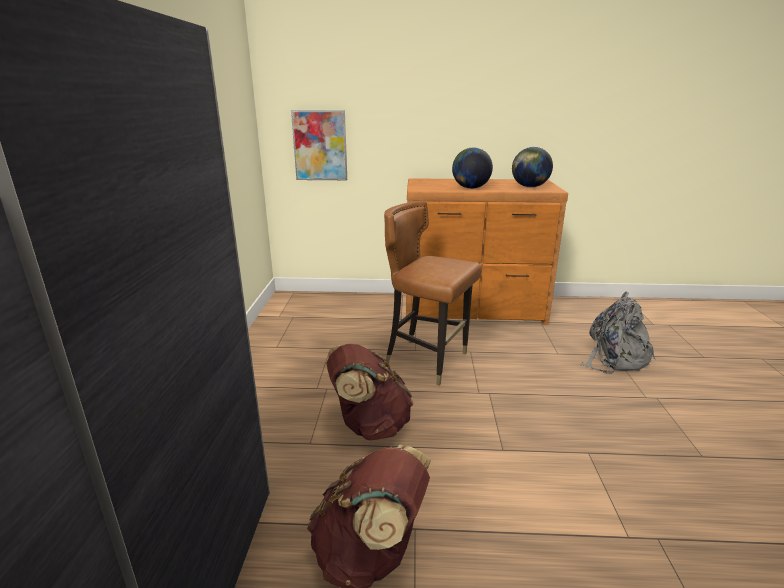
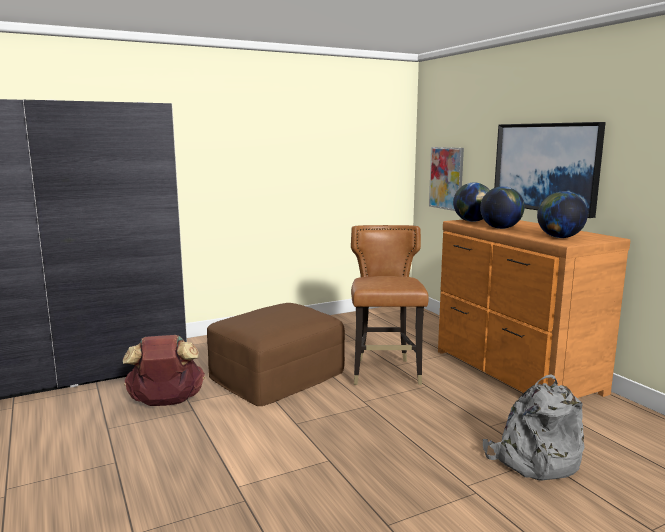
camera: 60 degrees right, 10 degrees down
brown backpack [326,344,413,440] -> brown ottoman [207,303,345,406]
none -> globe [453,183,490,222]
none -> picture [494,122,606,218]

